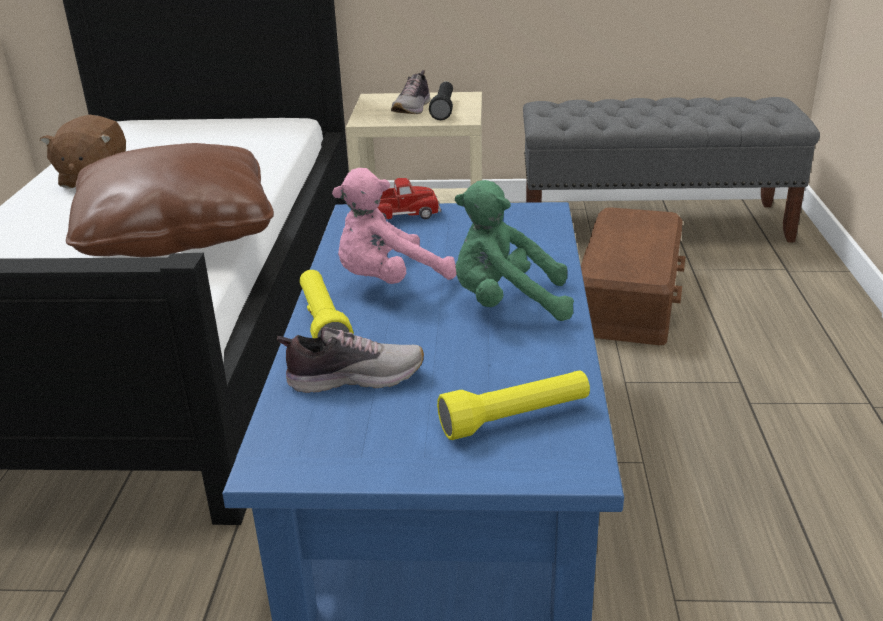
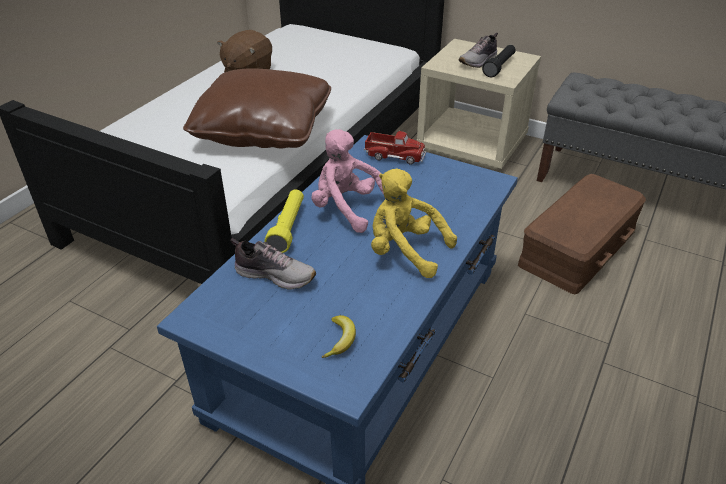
camera: 25 degrees right, 10 degrees up
pink plush toy [332,168,456,284] -> pink plush toy turned 45 degrees clockwise [311,129,384,233]
yellow flashlight [437,370,590,440] -> banana [322,315,356,358]
green plush toy [455,180,574,321] -> yellow plush toy [371,168,457,278]

